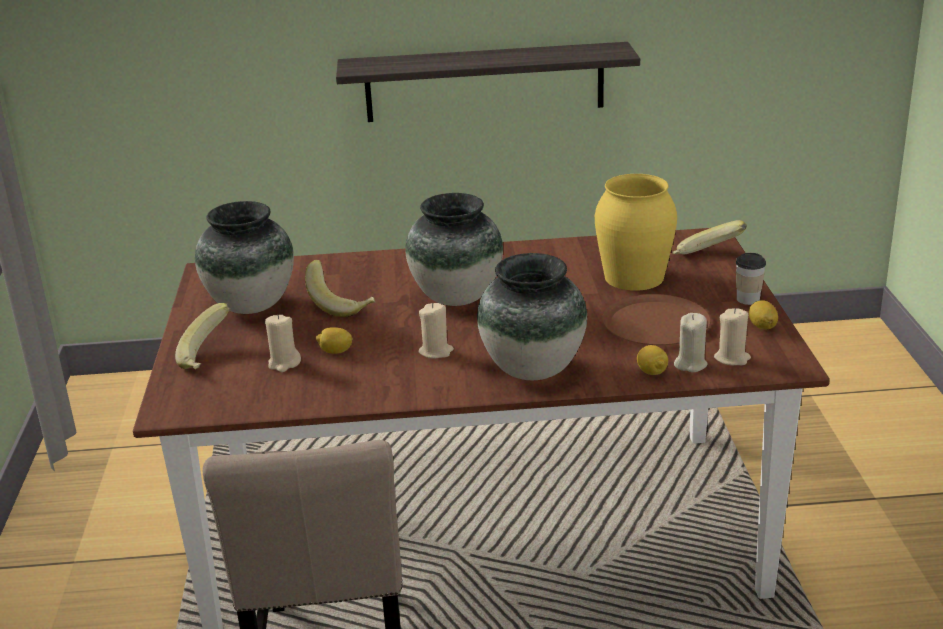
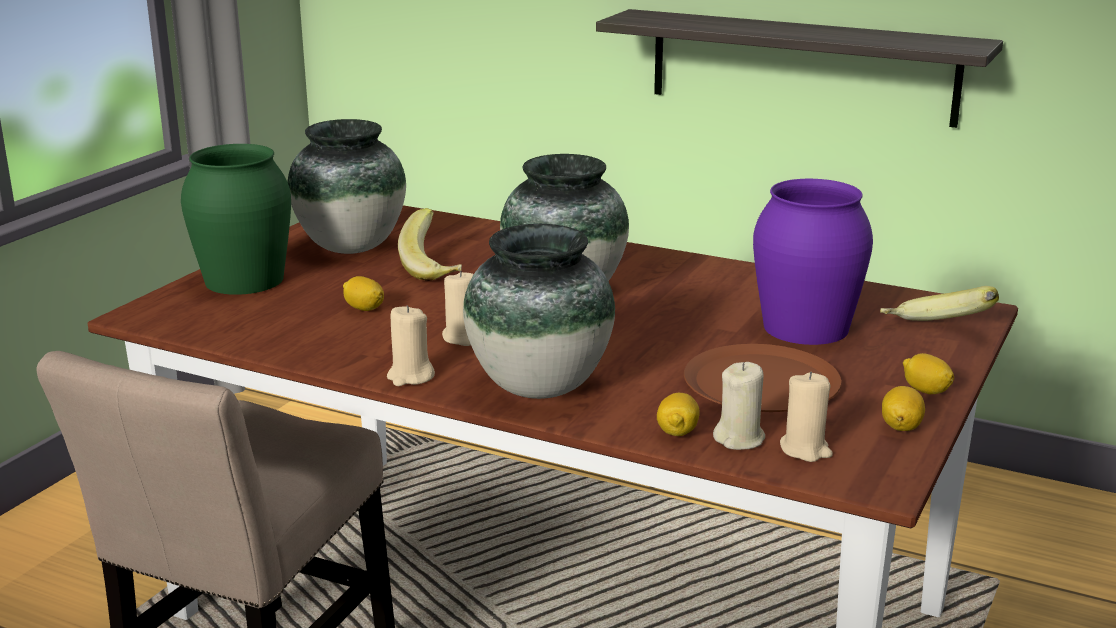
camera: 30 degrees right, 5 degrees down
banana [175,303,230,370] -> green vase [181,144,291,295]
beige candle [265,314,301,372] -> beige candle moved to [387,305,435,386]
yellow vase [595,174,677,291] -> purple vase [753,179,873,345]
cup [736,253,766,305] -> lemon [903,353,954,394]

